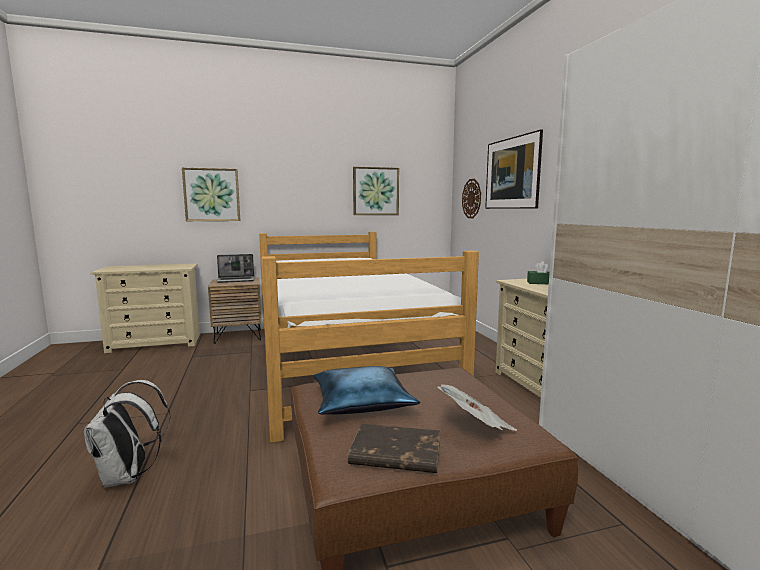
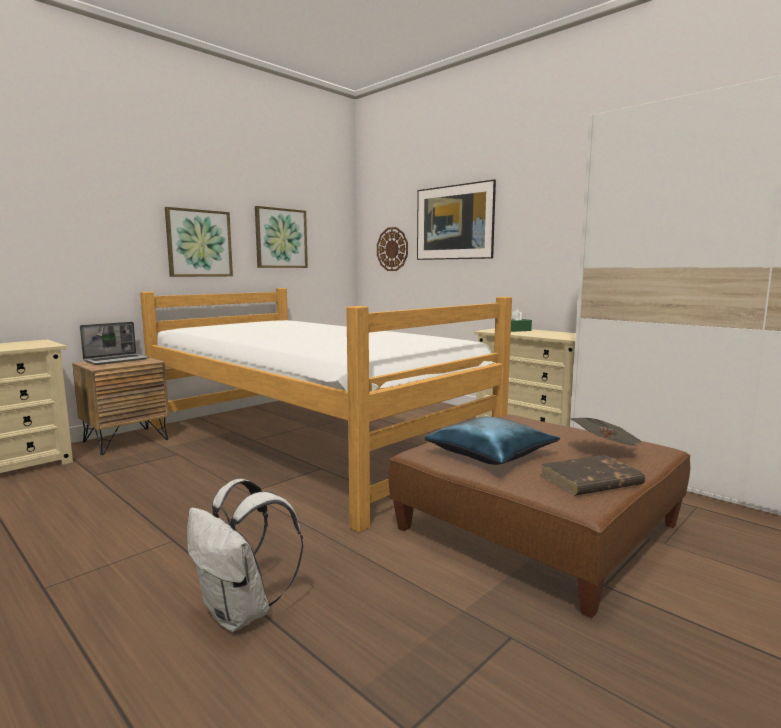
camera: 30 degrees left, 0 degrees up
picture [182,168,240,221] -> picture moved to [165,207,233,277]

